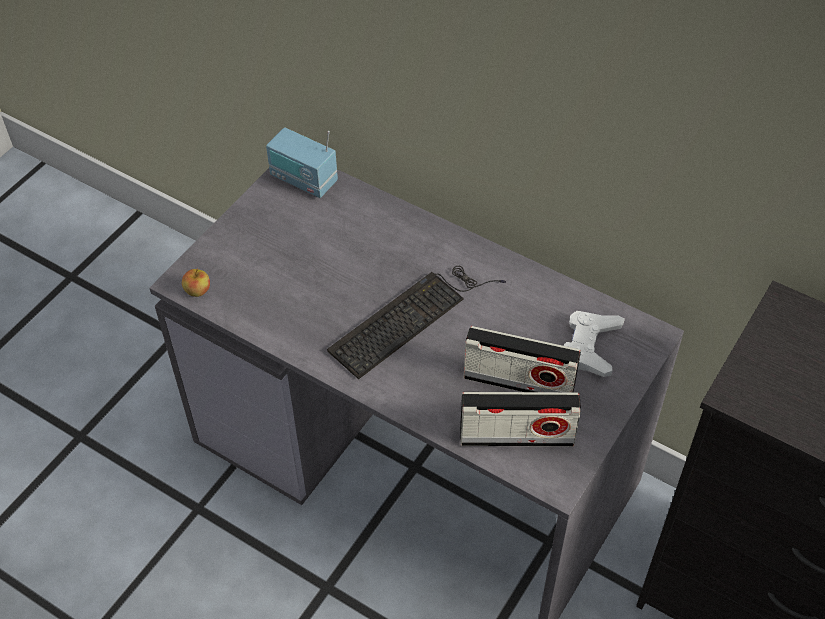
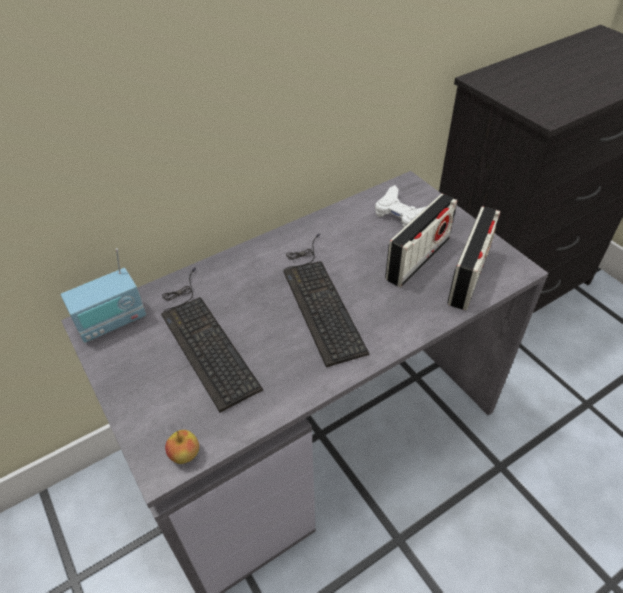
camera: 65 degrees left, 5 degrees down
none -> keyboard [161,268,263,413]

